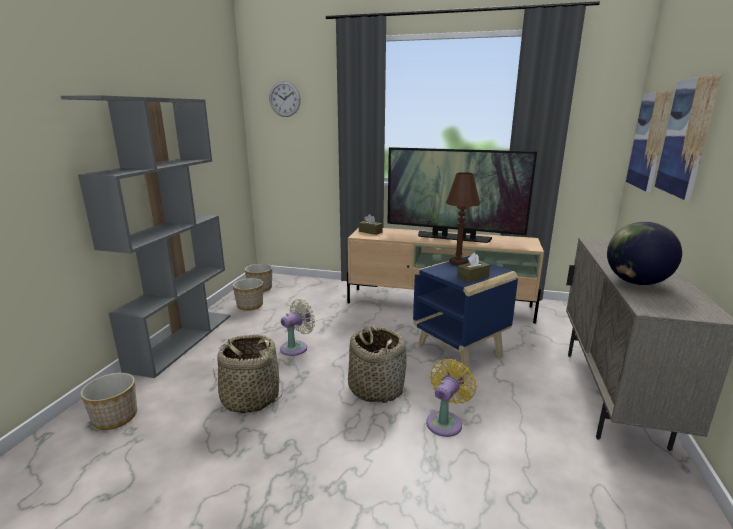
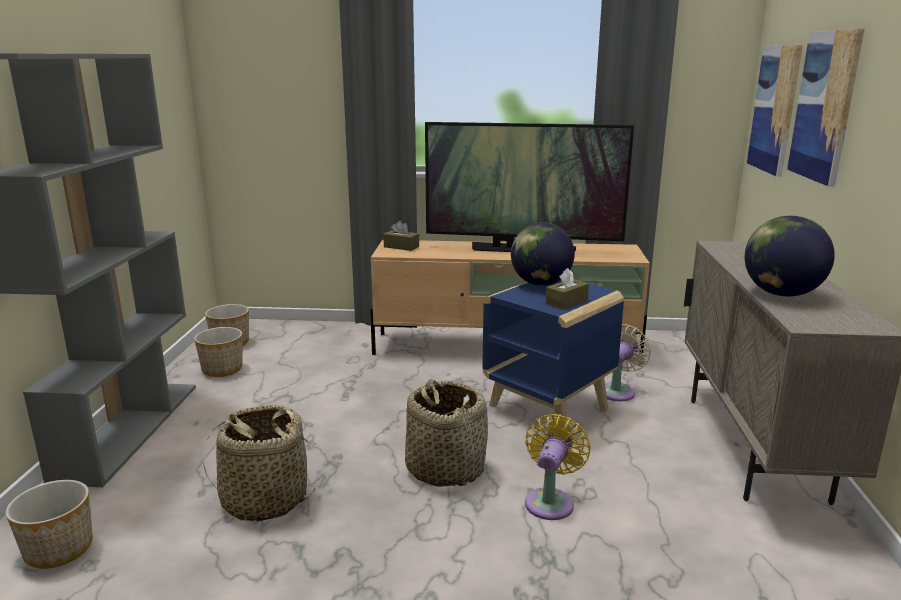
camera: 10 degrees left, 0 degrees up
wall clock [269,81,301,117] -> none
beige fan [280,299,315,356] -> beige fan moved to [605,324,651,401]
brown table lamp [446,172,480,266] -> globe [511,222,575,286]

